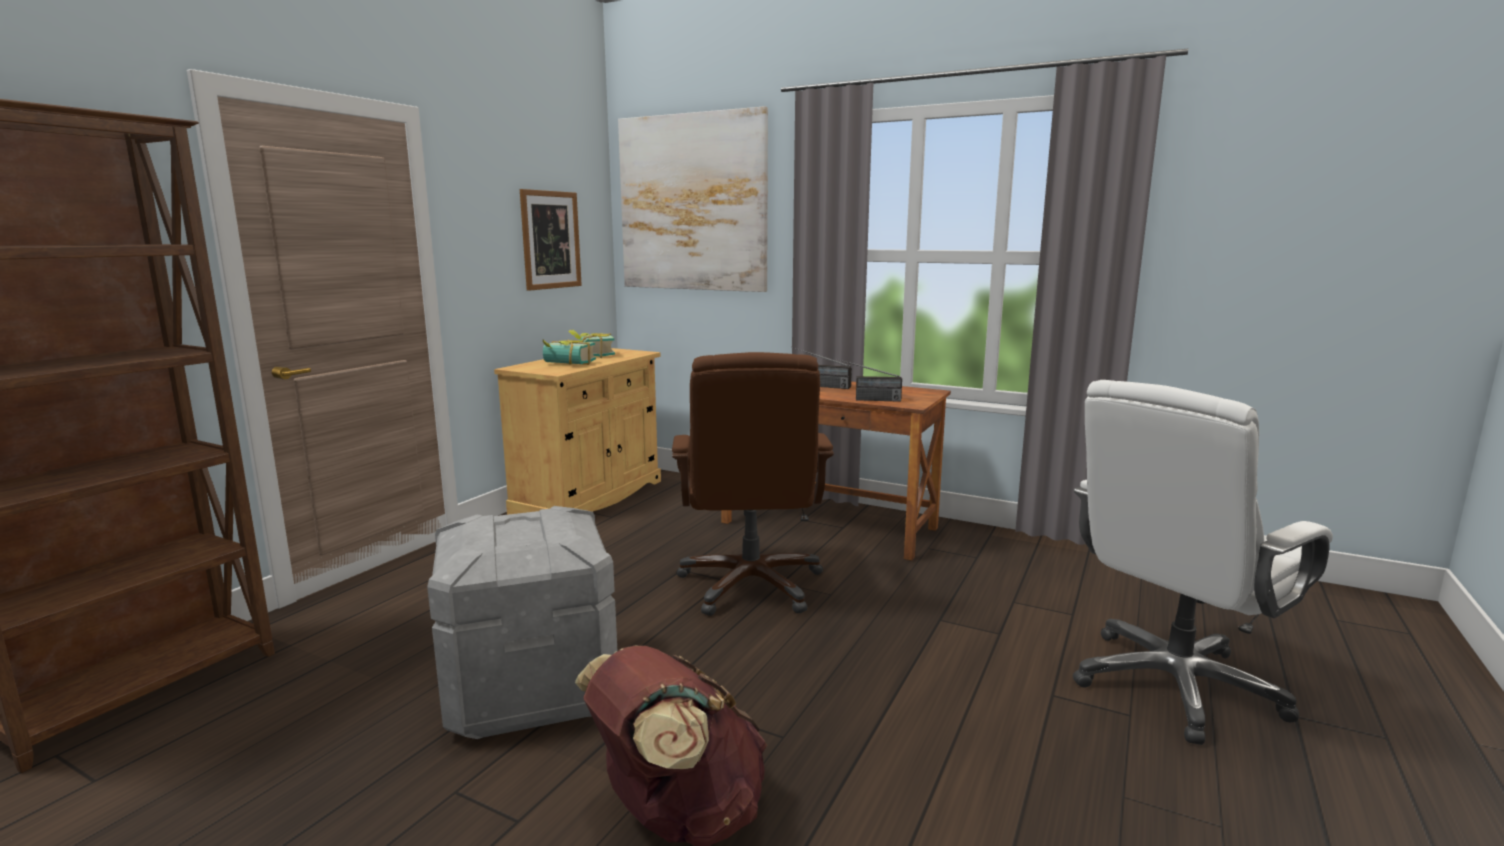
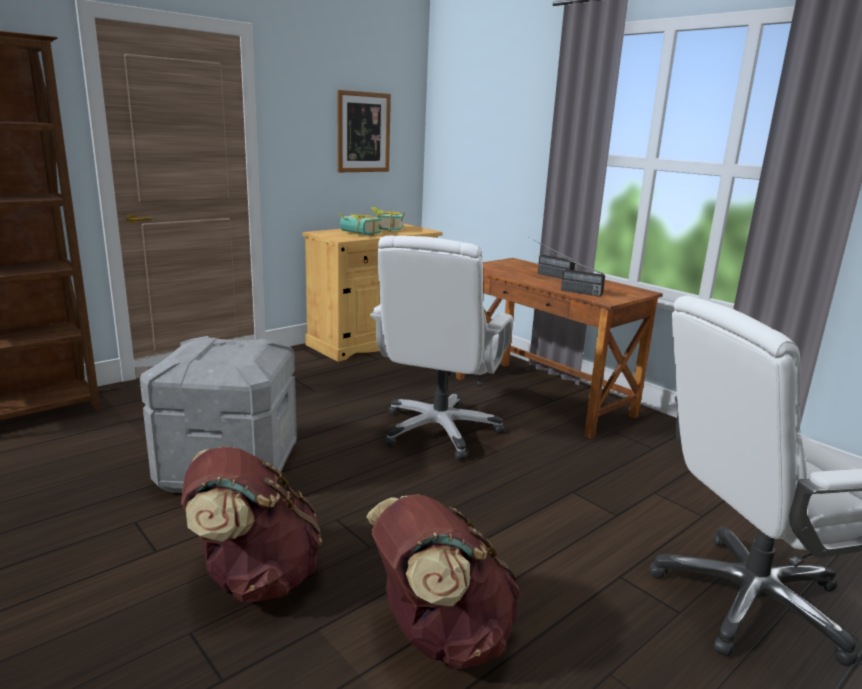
camera: 20 degrees right, 5 degrees up
picture [618,106,768,292] -> none
brown office chair [672,352,834,616] -> white office chair [370,236,513,460]
none -> brown backpack [367,494,521,669]

